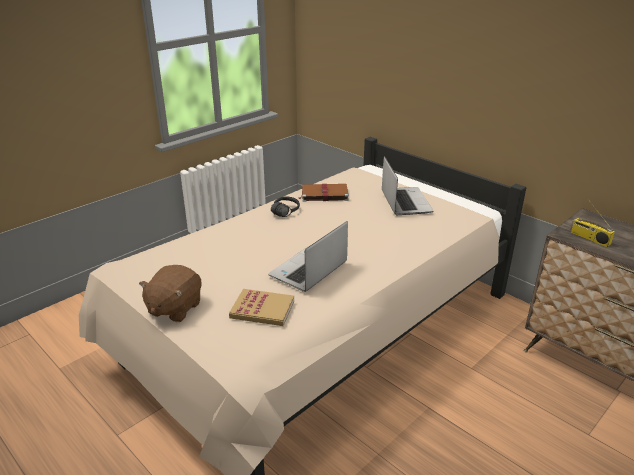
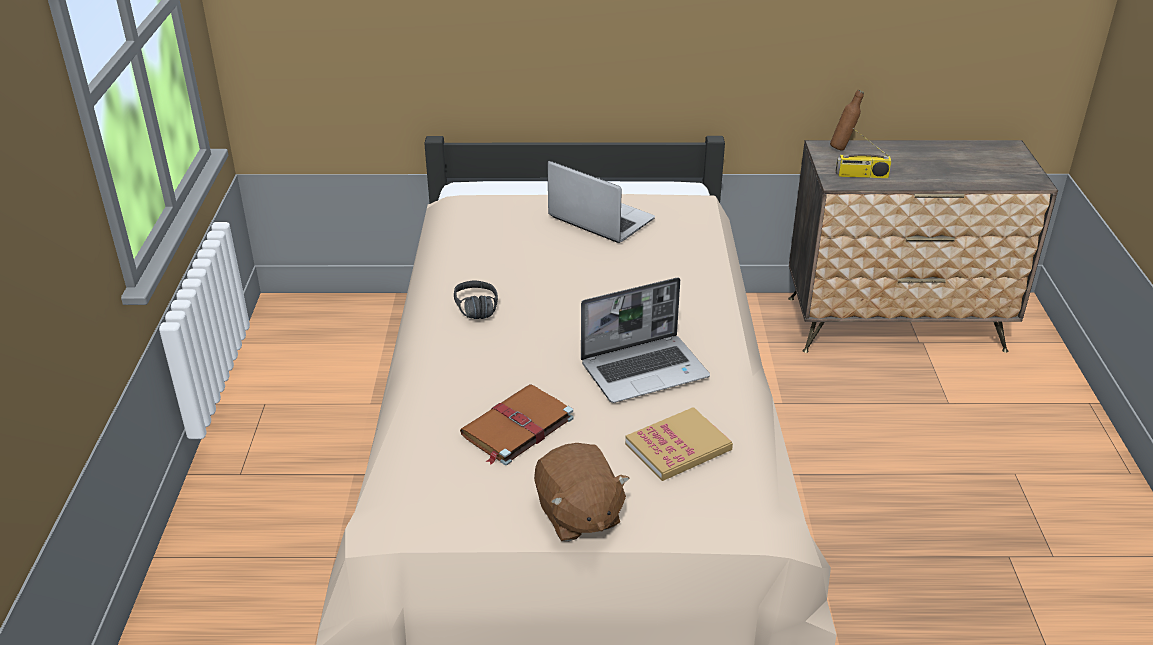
camera: 45 degrees left, 5 degrees up
laptop [268,221,348,292] -> laptop turned 105 degrees counterclockwise [581,277,710,403]
brown book [299,184,349,202] -> brown book moved to [460,384,574,465]
none -> brown bottle [830,90,864,151]

